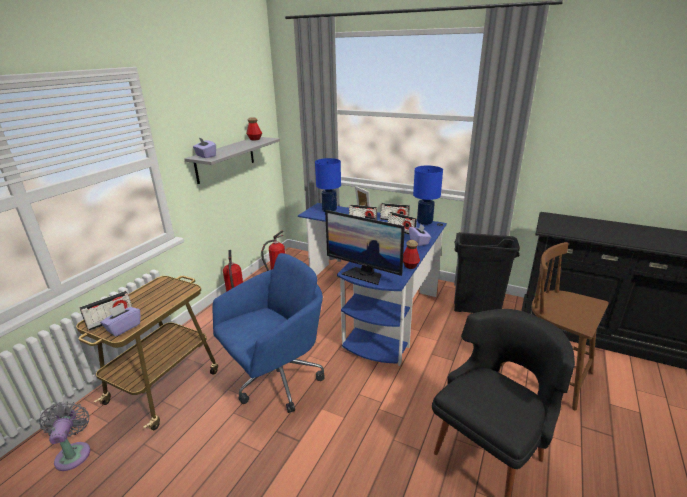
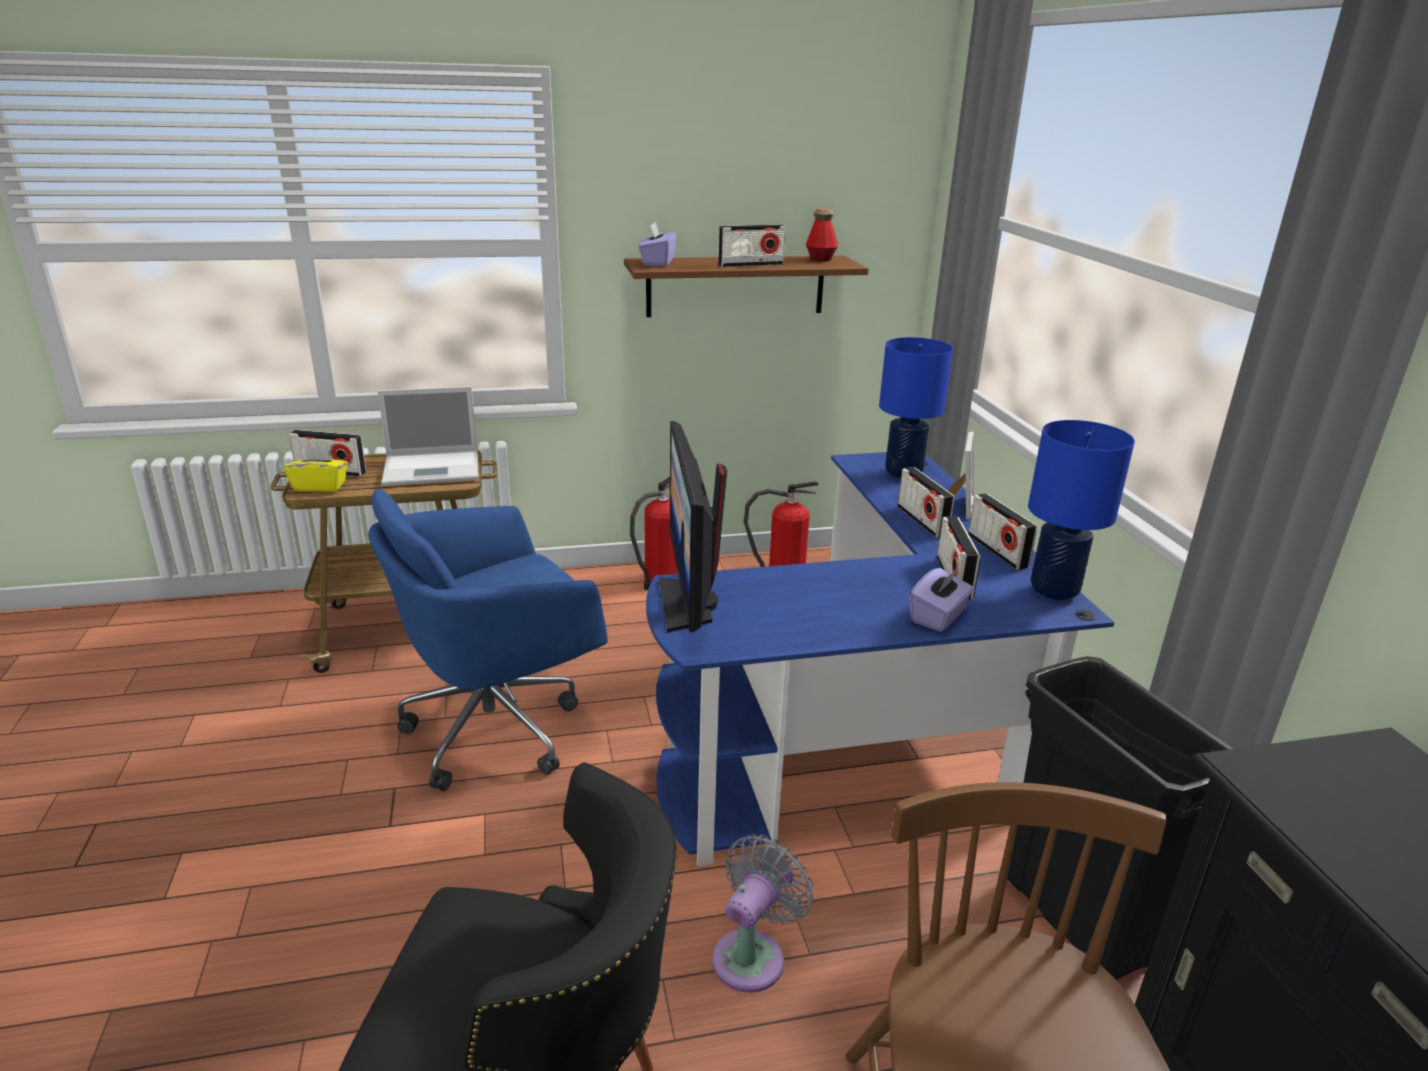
camera: 50 degrees right, 0 degrees up
grey fan [39,402,90,471] -> grey fan moved to [713,834,814,993]
purple tissue box [100,303,140,337] -> yellow tissue box [283,446,348,492]
grey shelf [184,137,280,184] -> brown shelf [624,256,868,317]
blue office chair [213,253,324,413] -> blue office chair turned 135 degrees clockwise [368,489,608,791]
bottle [403,240,420,269] -> none
none -> laptop [378,386,479,486]
none -> radio [718,225,785,267]

